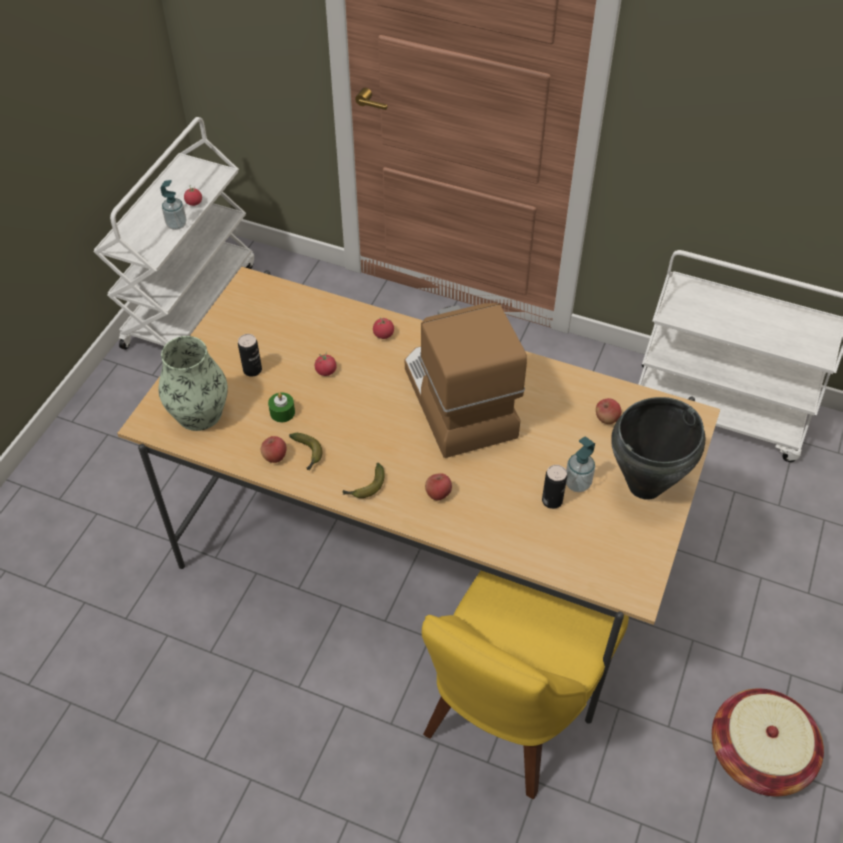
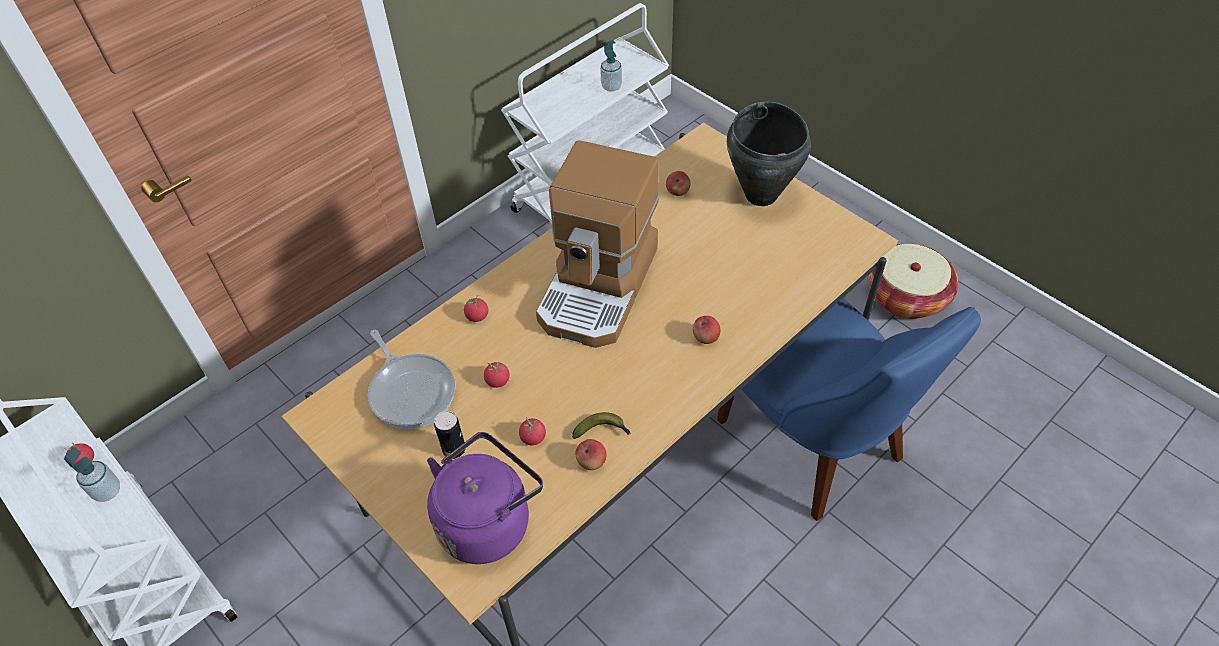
camera: 65 degrees left, 0 degrees up
vase [158,336,228,431] -> purple kettle [427,432,543,564]
green candle [268,393,295,422] -> tomato [519,417,546,445]
banana [343,463,384,498] -> none
coffee machine [405,303,527,458] -> coffee machine turned 75 degrees counterclockwise [536,140,660,348]
yellow chair [422,571,629,799] -> blue chair [717,298,981,521]
can [542,465,567,509] -> none
soap dispenser [566,436,595,492] -> soap dispenser moved to [600,40,622,92]
none -> frying pan [368,330,455,429]

